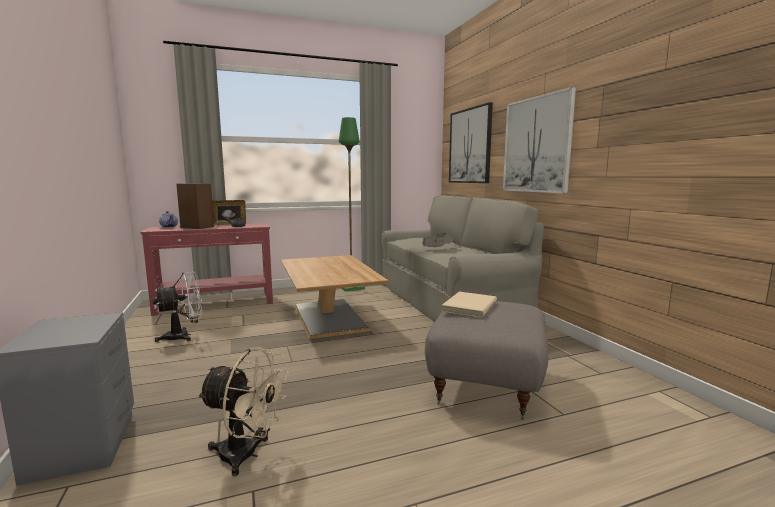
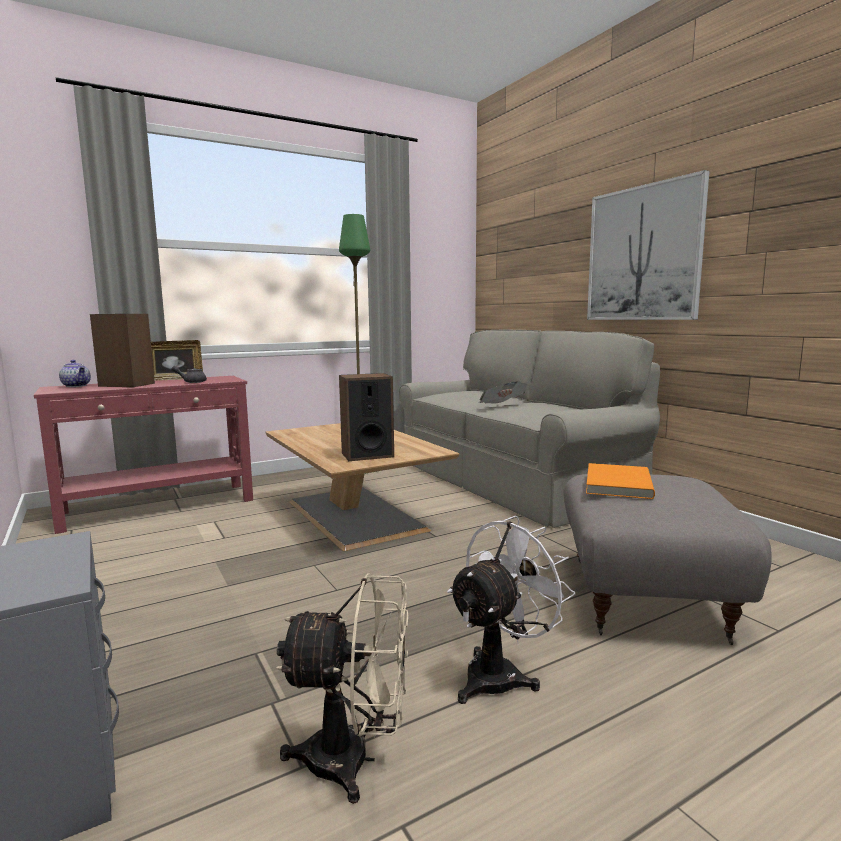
camera: 10 degrees left, 0 degrees up
white fan [152,272,202,342] -> white fan moved to [447,516,575,704]
beige book [442,292,497,318] -> orange book [586,463,655,499]
picture [449,102,493,183] -> none
none -> speaker [339,373,394,461]

